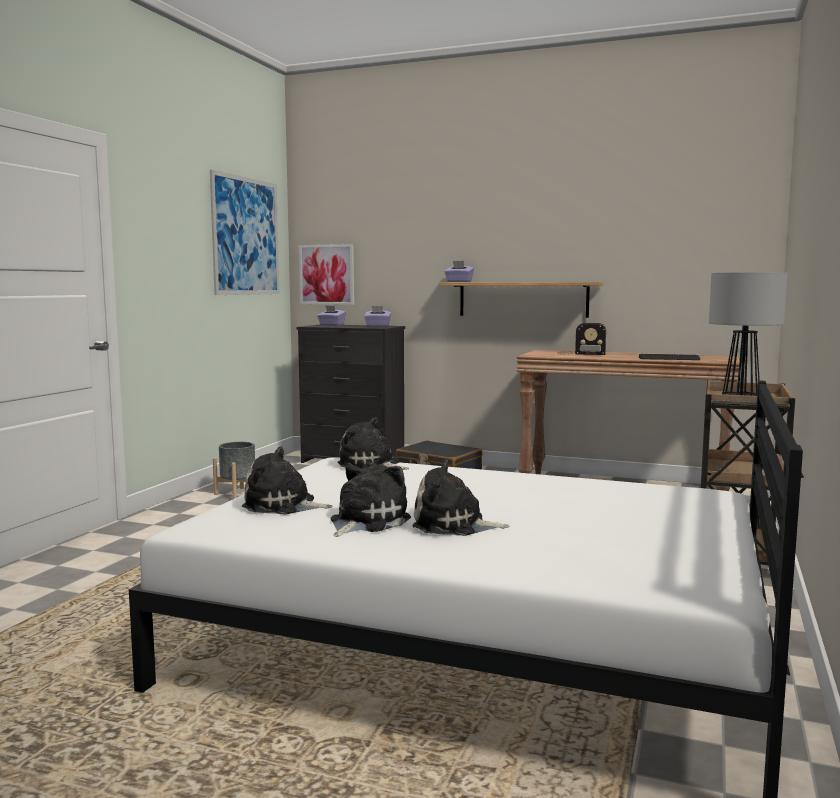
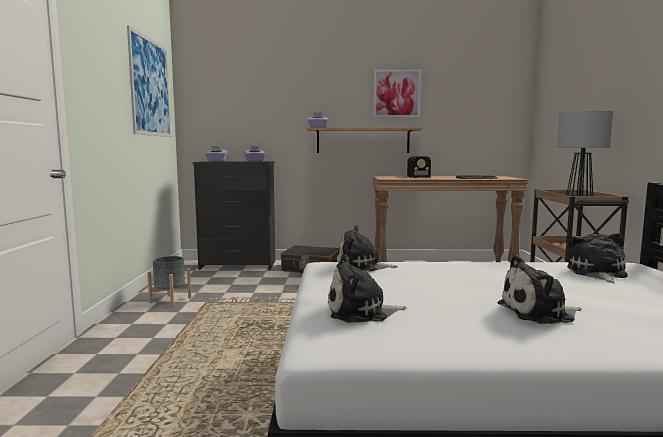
camera: 20 degrees left, 0 degrees up
picture [299,244,354,305] -> picture moved to [373,70,421,117]
plush toy [330,464,411,537] -> plush toy moved to [567,233,628,283]

